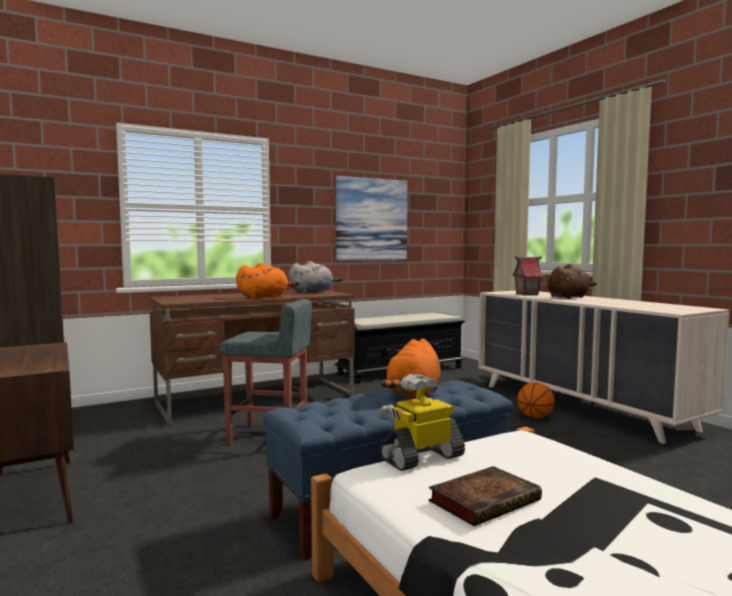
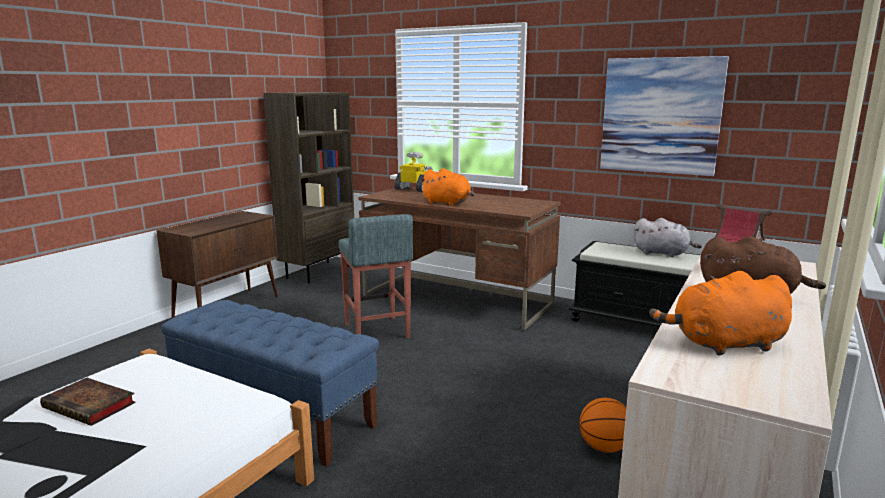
camera: 60 degrees right, 10 degrees up
grey plush toy [288,261,342,293] -> grey plush toy moved to [634,218,702,257]
orange plush toy [380,339,441,398] -> orange plush toy moved to [649,271,792,356]
toy robot [380,374,465,471] -> toy robot moved to [394,152,433,192]

